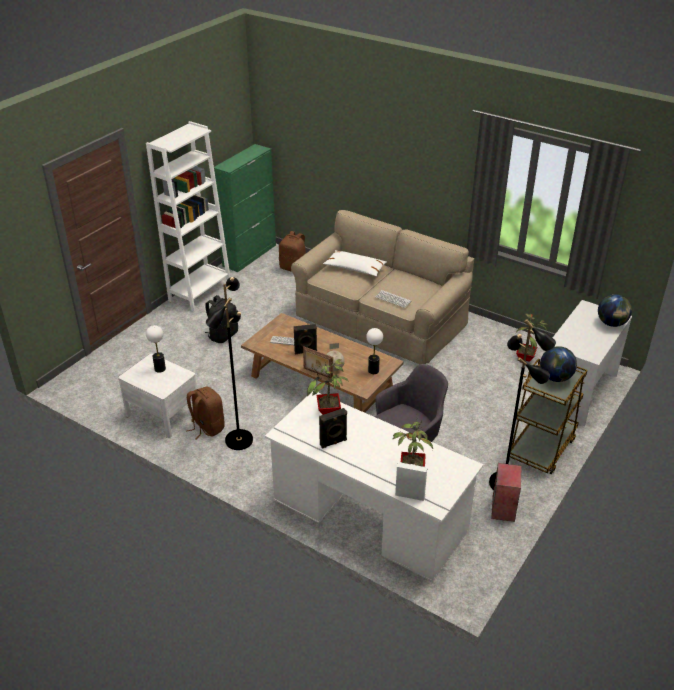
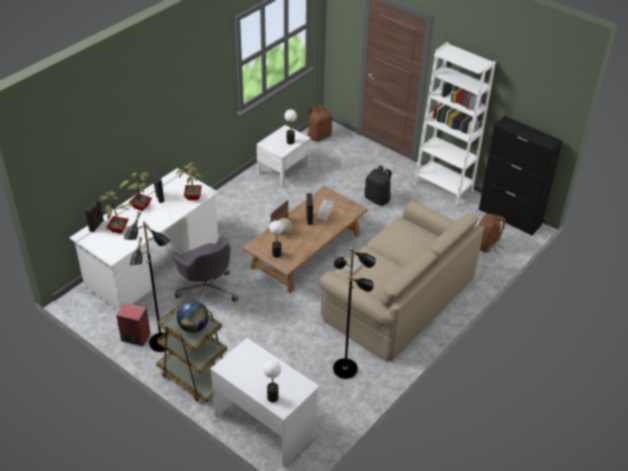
camera: 95 degrees right, 5 degrees up
brown backpack [187,387,225,440] -> brown backpack moved to [307,104,332,142]
black floor lamp [206,277,253,450] -> black floor lamp moved to [333,247,376,379]
green cabinet [214,144,276,272] -> black cabinet [479,116,562,236]
white pillow [323,250,387,276] -> none
white speaker [395,462,428,501] -> black speaker [85,198,104,233]
potted plant [516,314,548,362] -> potted plant moved to [120,169,152,211]
globe [598,294,632,327] -> table lamp [263,360,281,402]

